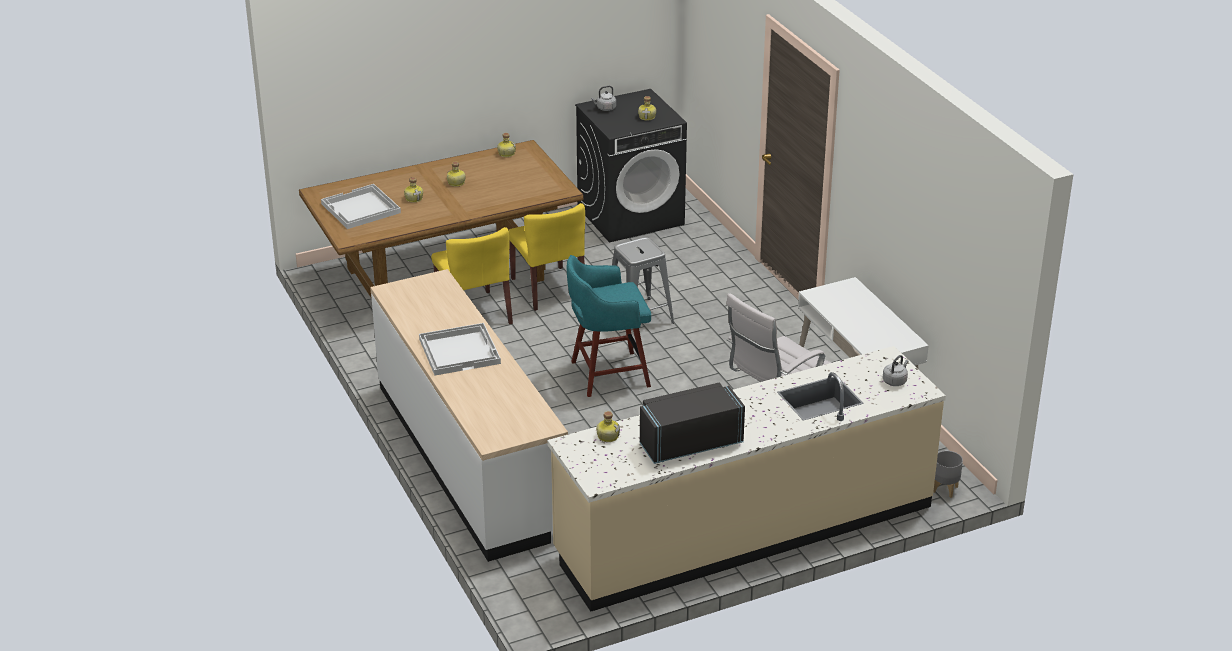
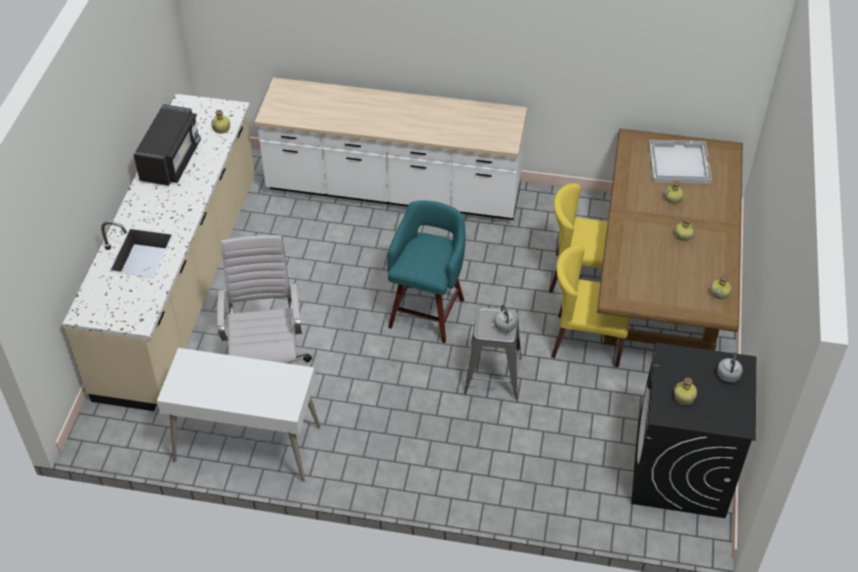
camera: 125 degrees right, 15 degrees up
white tray [419,323,501,375] -> none
grey kettle [883,355,908,386] -> grey kettle moved to [494,305,517,333]
grey planter [933,451,963,498] -> none

